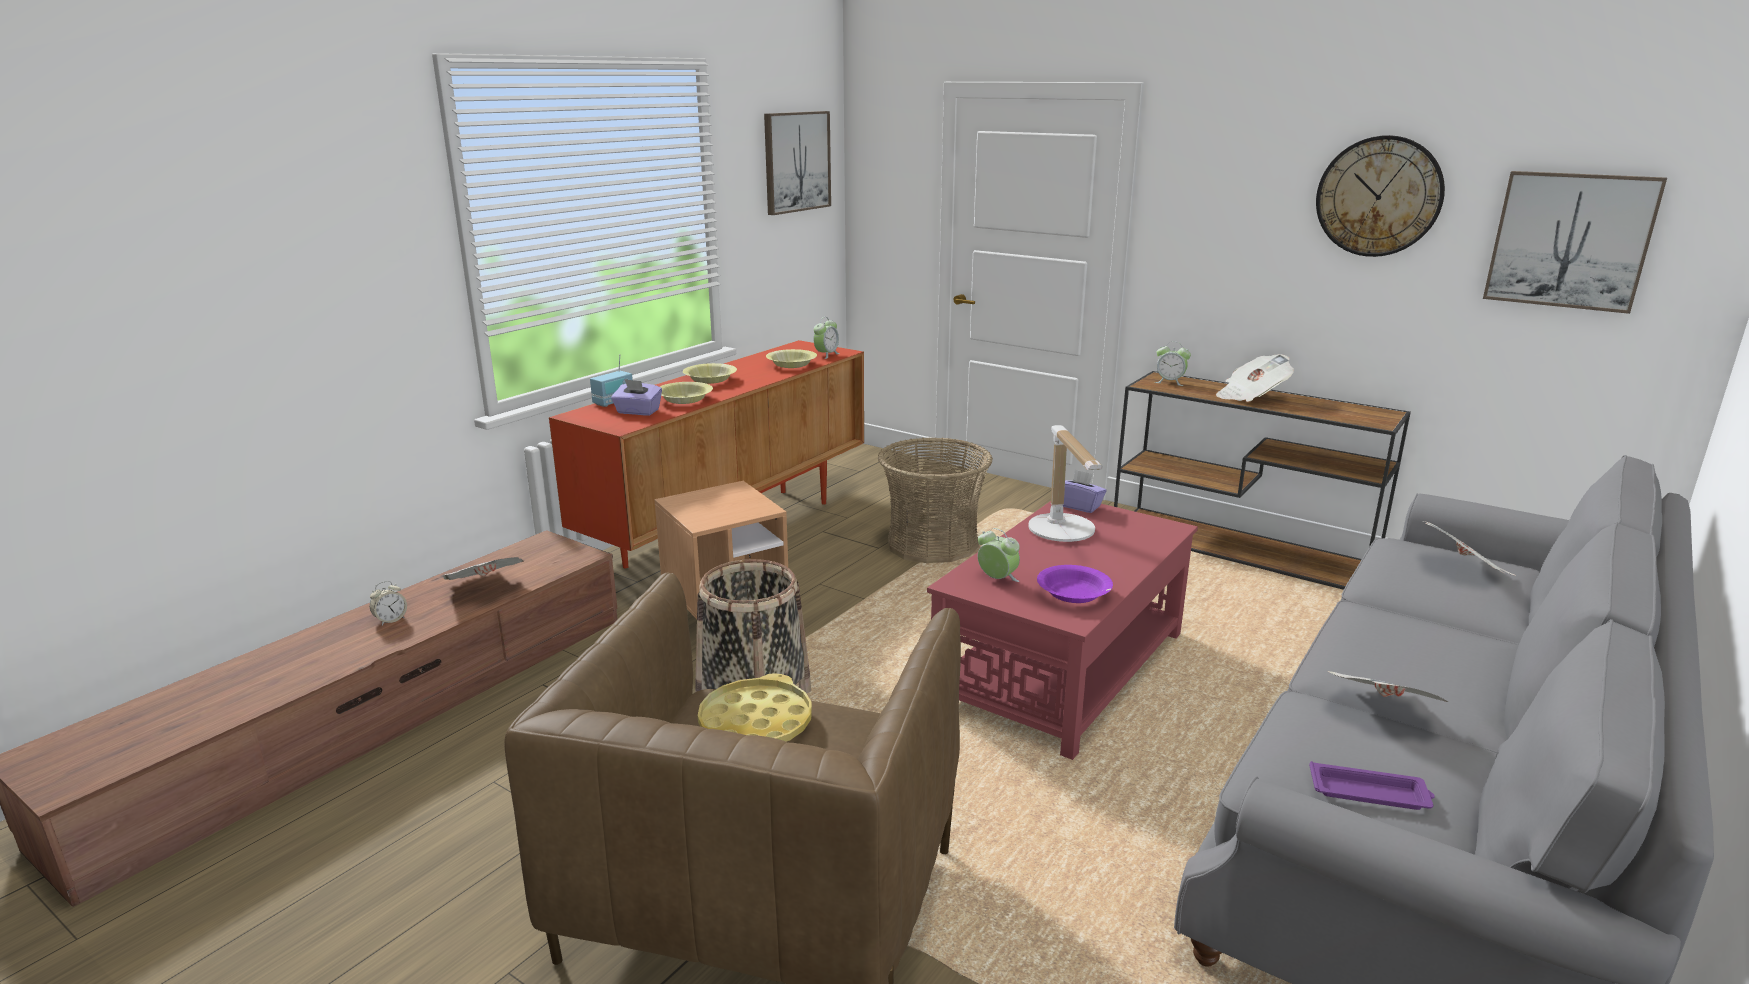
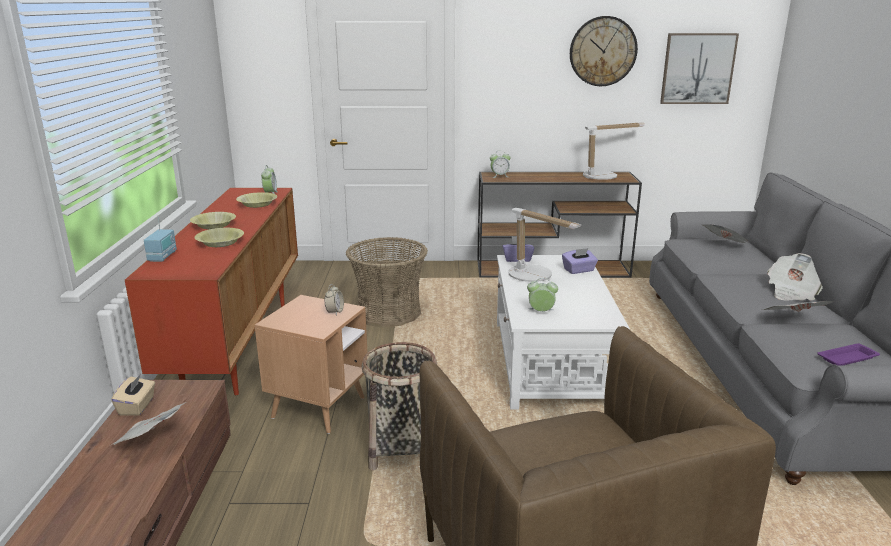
camera: 35 degrees left, 0 degrees up
alarm clock [370,581,407,625] -> alarm clock moved to [325,284,344,316]
purple tissue box [611,379,662,416] -> purple tissue box moved to [562,248,598,274]
yellow tray [698,673,812,742] -> none
picture [764,111,831,215] -> none
red coffee table [927,501,1198,760] -> white coffee table [497,255,630,409]
purple bowl [1037,565,1113,603] -> none
newspaper [1216,354,1294,402] -> newspaper moved to [767,253,823,301]
none -> beige tissue box [111,375,155,416]
none -> table lamp [583,122,645,180]

